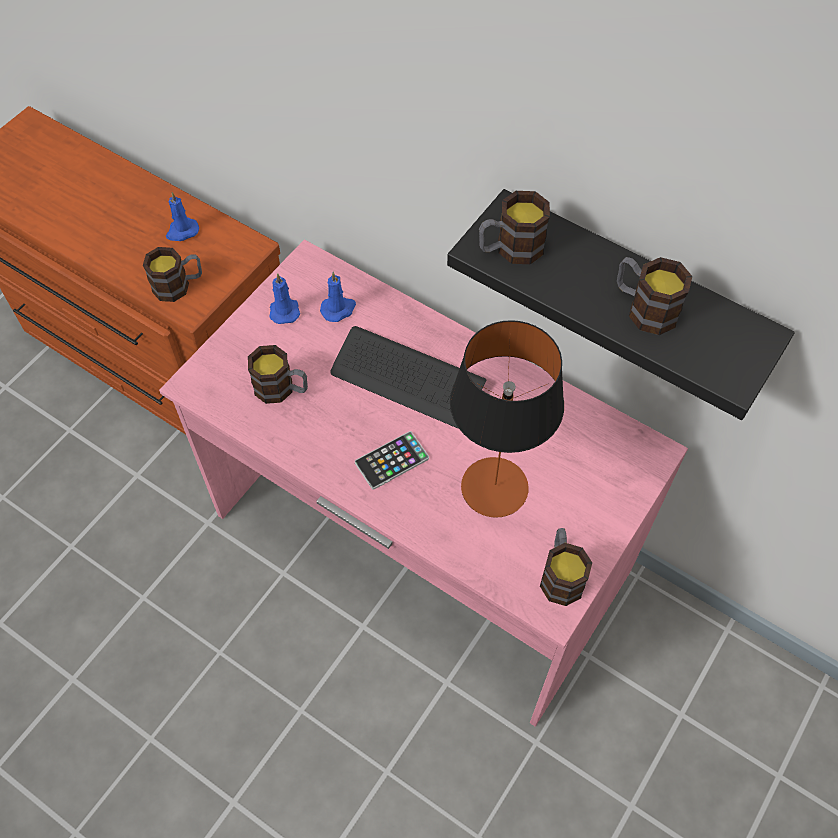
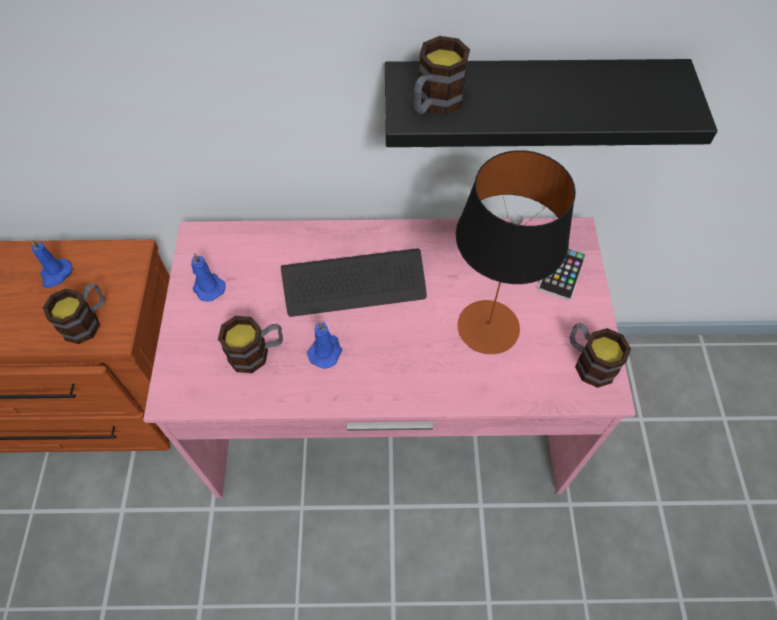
camera: 35 degrees left, 0 degrees up
blue candle [320,272,356,322] -> blue candle moved to [307,322,342,369]
phone [355,431,429,490] -> phone moved to [538,248,586,301]
mug [617,257,692,335] -> none

